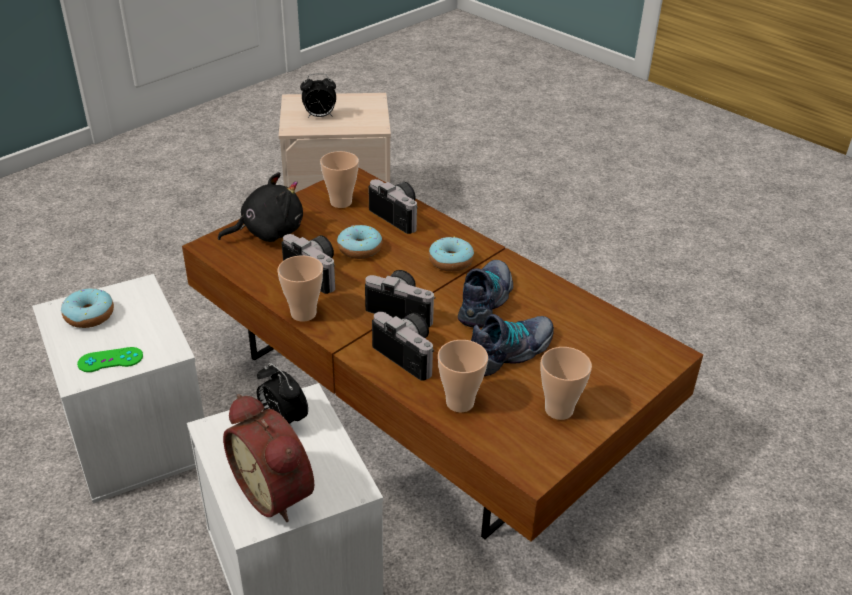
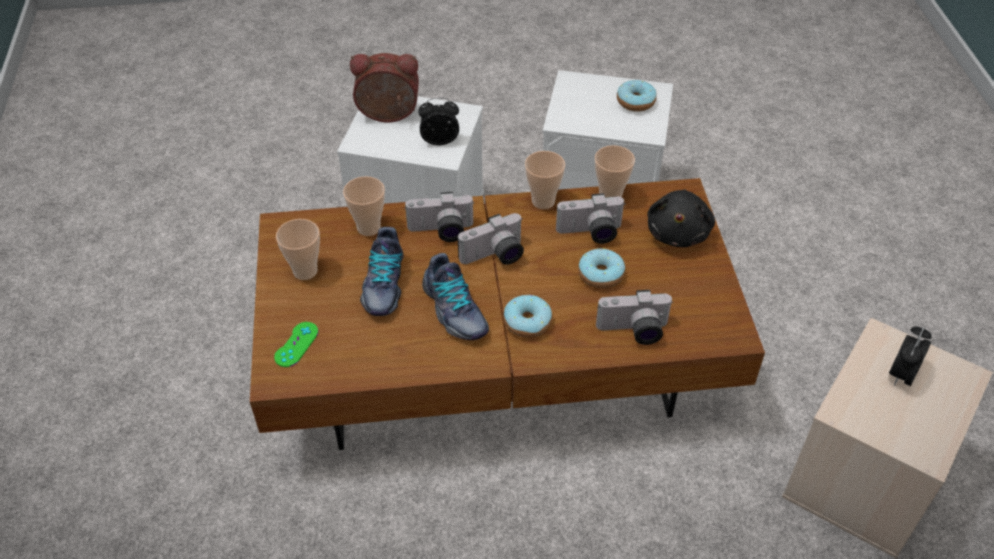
camera: 130 degrees right, 10 degrees up
green game controller [77,347,143,372] -> green game controller moved to [274,322,319,367]
cup [320,151,359,208] -> cup moved to [595,145,635,197]

